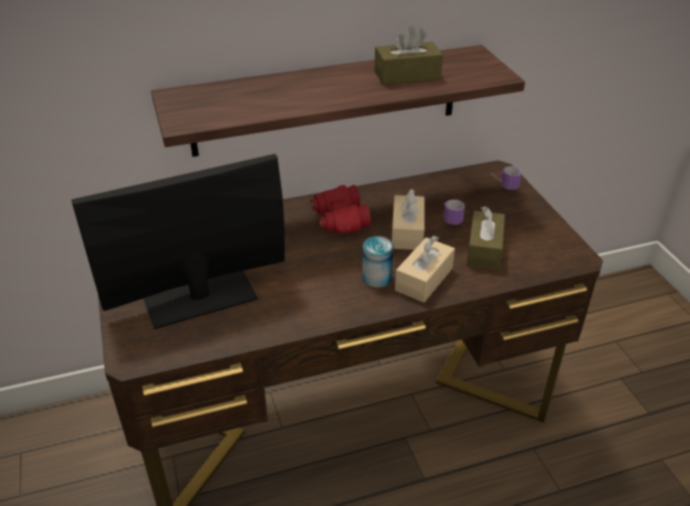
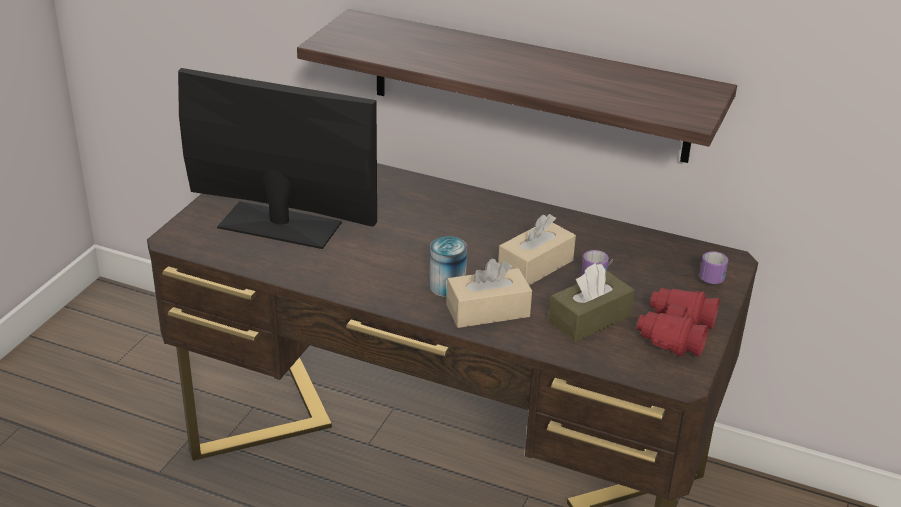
camera: 40 degrees right, 5 degrees down
red binoculars [311,185,371,233] -> red binoculars moved to [637,288,719,357]
brown tissue box [375,26,443,85] -> none

